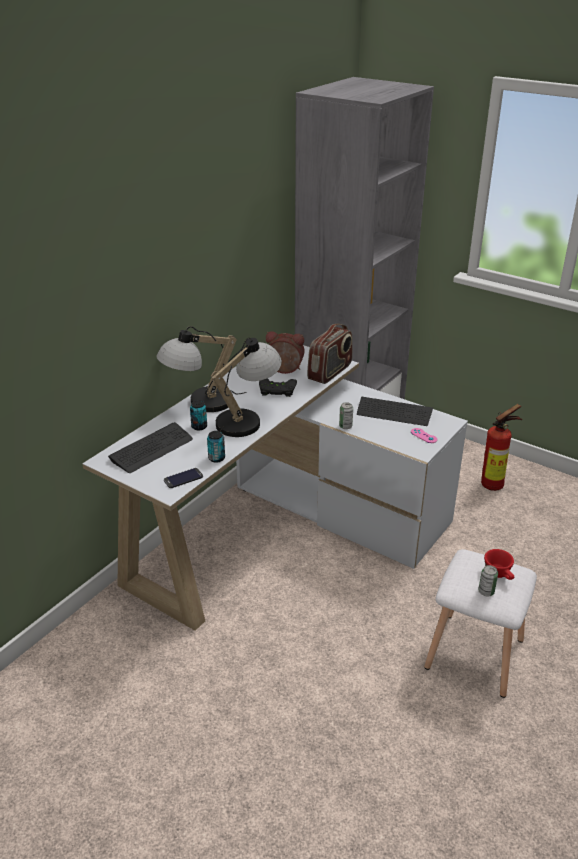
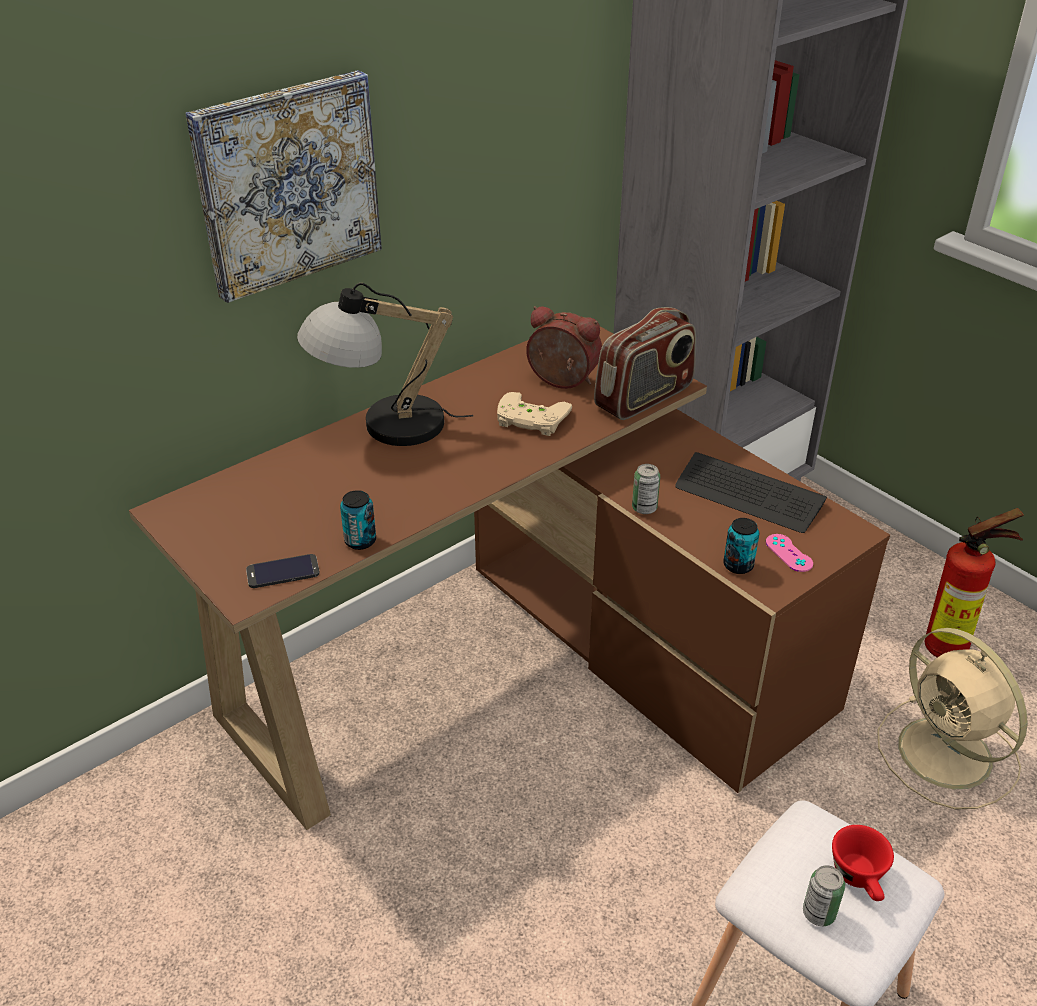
camera: 15 degrees right, 5 degrees up
white desk [82,345,468,631] -> brown desk [129,317,890,830]
keyboard [108,422,193,473] -> none
can [190,400,207,431] -> can moved to [723,518,760,574]
table lamp [211,338,282,437] -> none
black game controller [259,378,297,397] -> beige game controller [497,392,572,436]
none -> picture [185,70,382,303]
none -> beige fan [877,628,1028,810]

